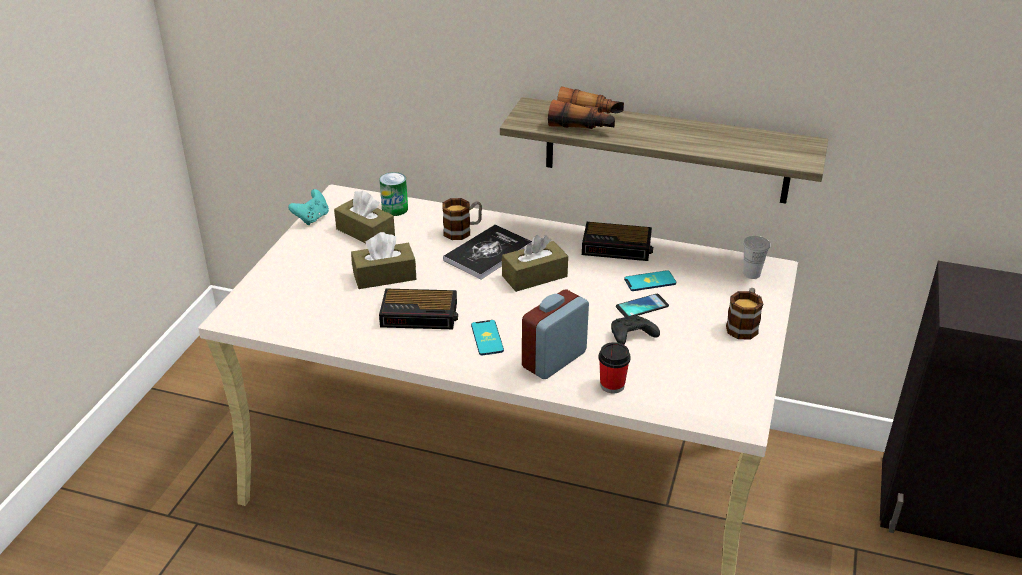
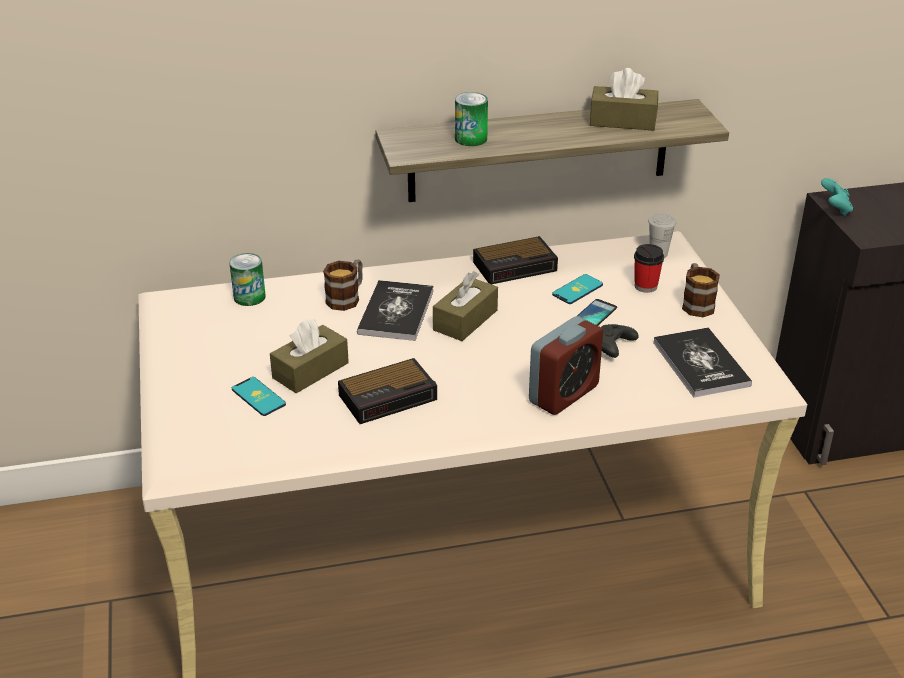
camera: 30 degrees left, 0 degrees up
turquoise game controller [288,189,329,225] -> turquoise game controller moved to [821,178,853,216]
brown tissue box [334,190,395,244] -> brown tissue box moved to [590,68,658,131]
phone [471,320,504,355] -> phone moved to [232,377,286,416]
alarm clock [522,290,589,379] -> alarm clock turned 150 degrees counterclockwise [529,316,603,415]
binoculars [548,87,624,129] -> can [455,92,488,146]
cup [598,342,631,393] -> cup moved to [634,244,664,293]
none -> book [653,328,752,397]

